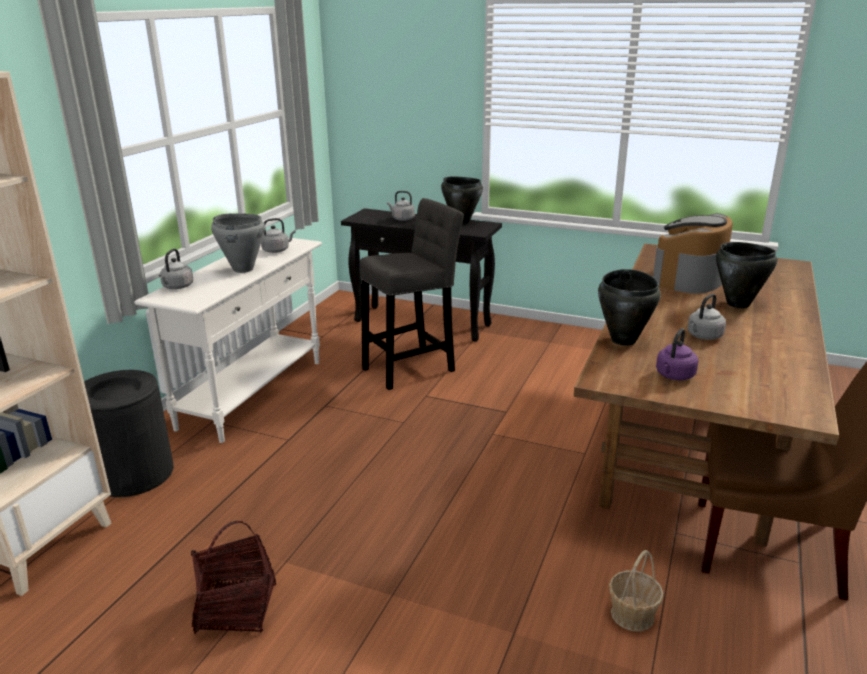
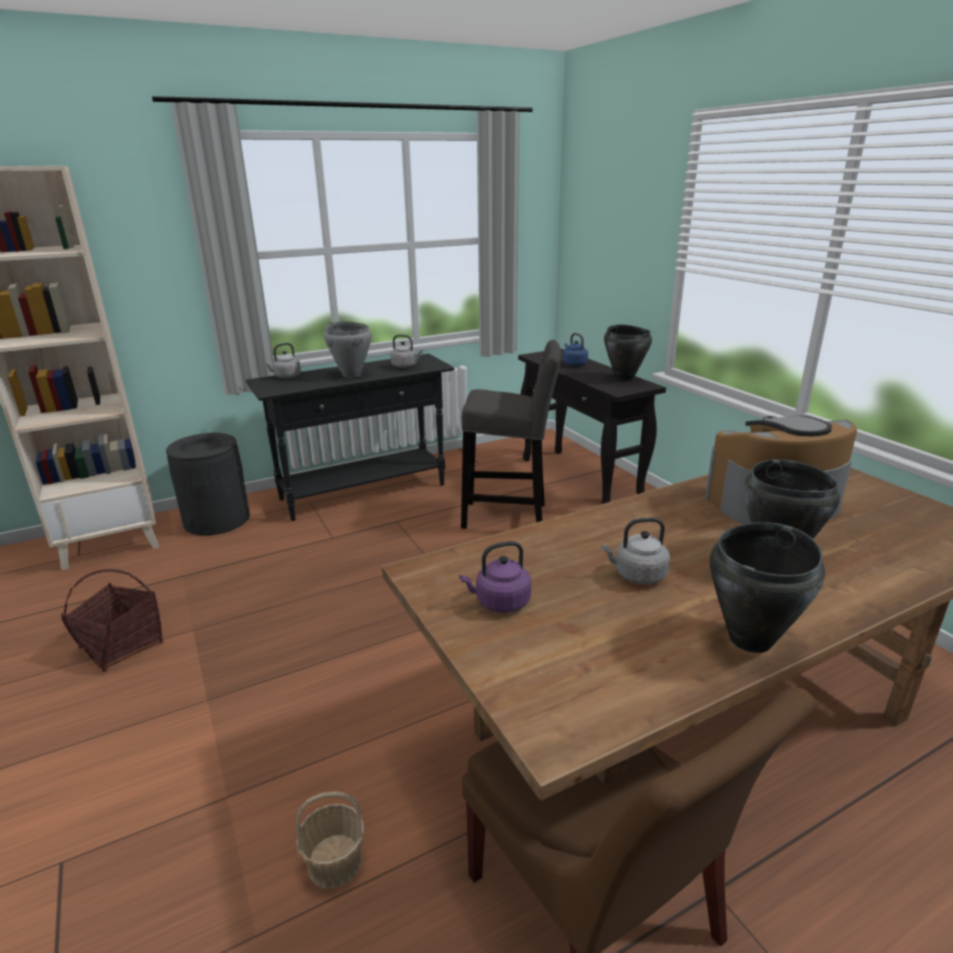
camera: 40 degrees right, 0 degrees up
white console table [134,237,322,443] -> black console table [246,354,454,521]
grey kettle [387,191,415,221] -> blue kettle [563,333,588,366]
black cooking pot [598,269,661,346] -> black cooking pot moved to [710,522,825,653]

